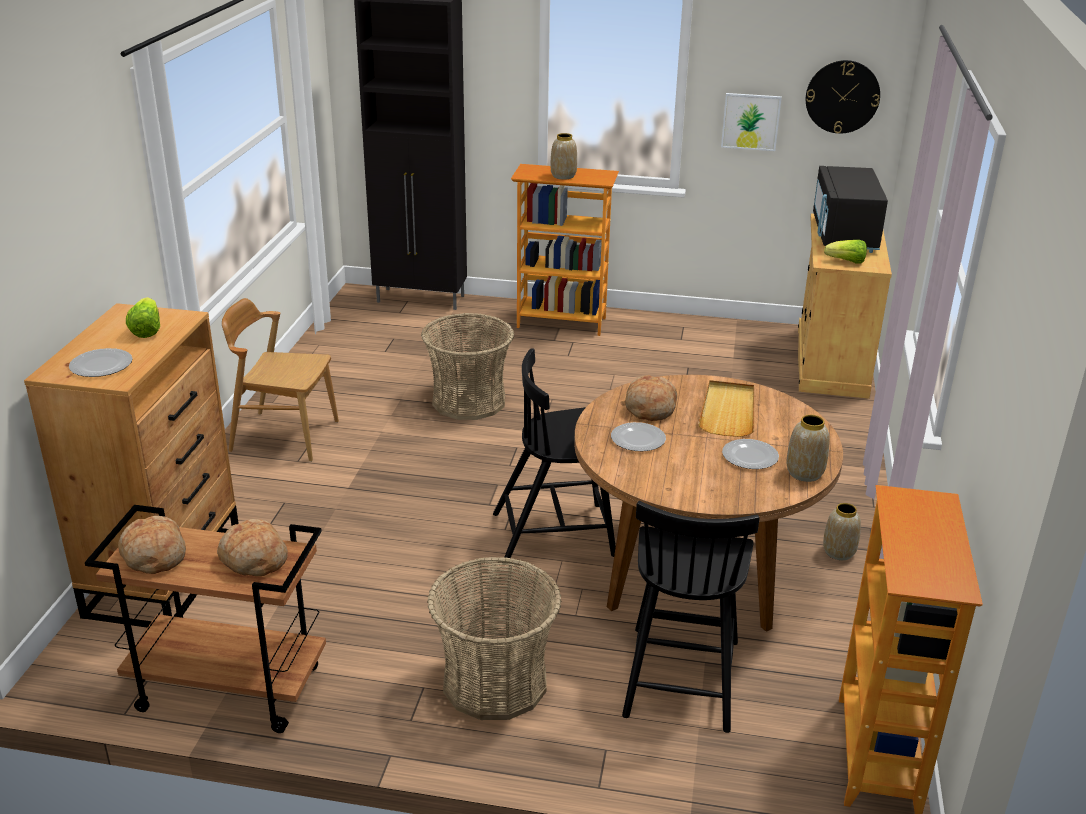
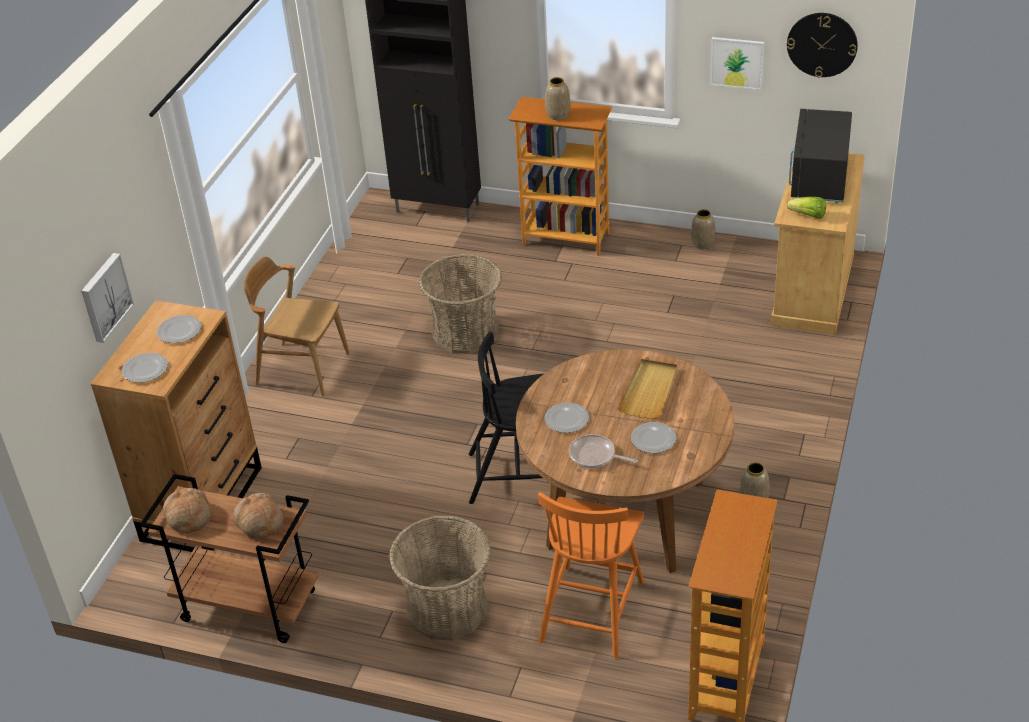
camera: 10 degrees right, 10 degrees up
lettuce [126,297,160,338] -> plate [157,315,201,343]
black chair [622,501,760,733] -> orange chair [538,492,644,658]
bread [625,375,677,421] -> none
vase [786,415,829,482] -> vase moved to [691,209,715,249]
none -> picture [81,253,134,343]
none -> frying pan [569,434,638,468]

